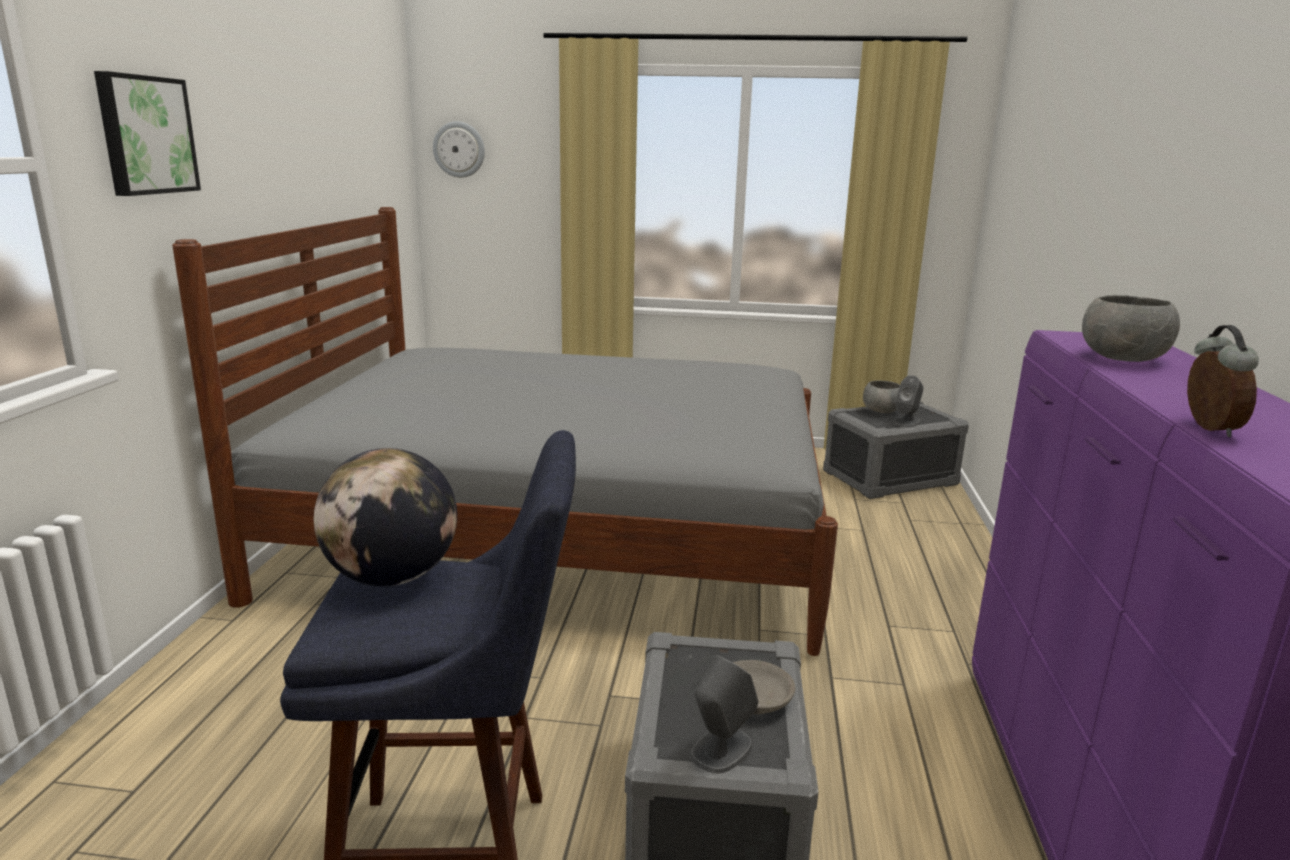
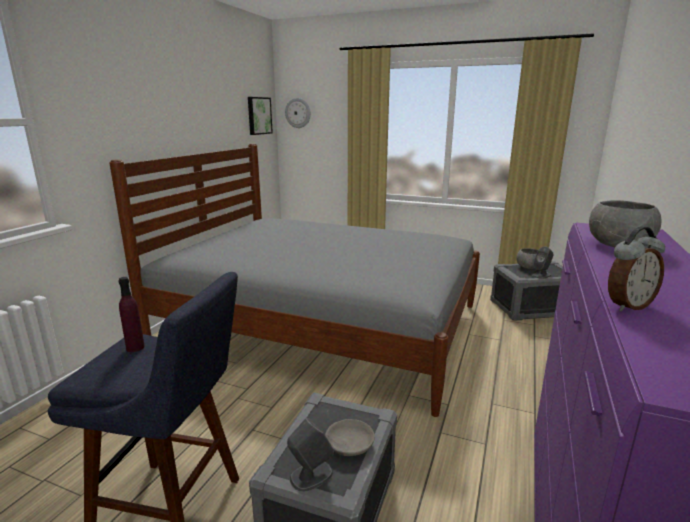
camera: 15 degrees right, 0 degrees up
picture [94,71,201,196] -> picture moved to [248,97,273,135]
globe [314,448,457,586] -> purple bottle [119,277,145,352]
alarm clock [1187,325,1259,437] -> alarm clock turned 45 degrees clockwise [608,227,665,312]

